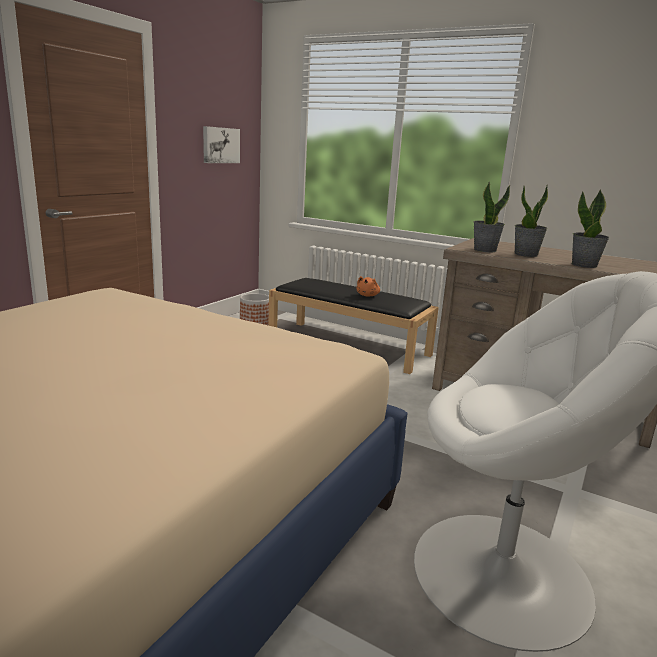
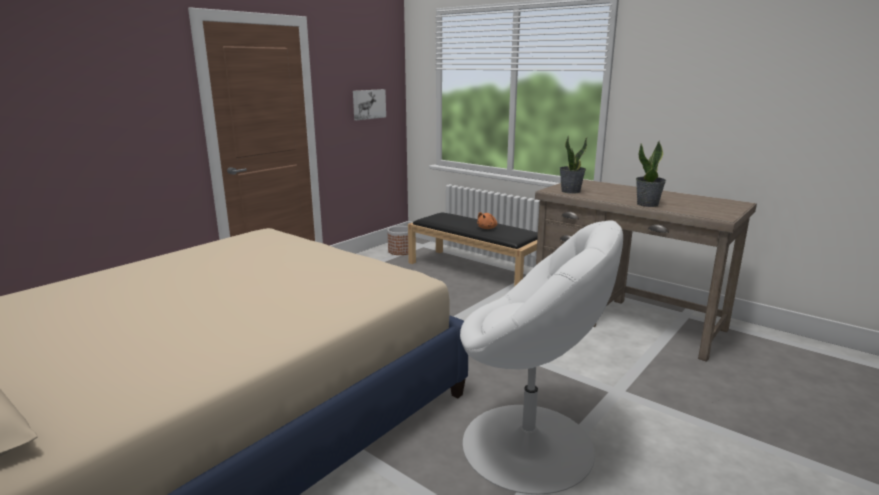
camera: 10 degrees right, 0 degrees up
potted plant [515,184,548,257] -> none

